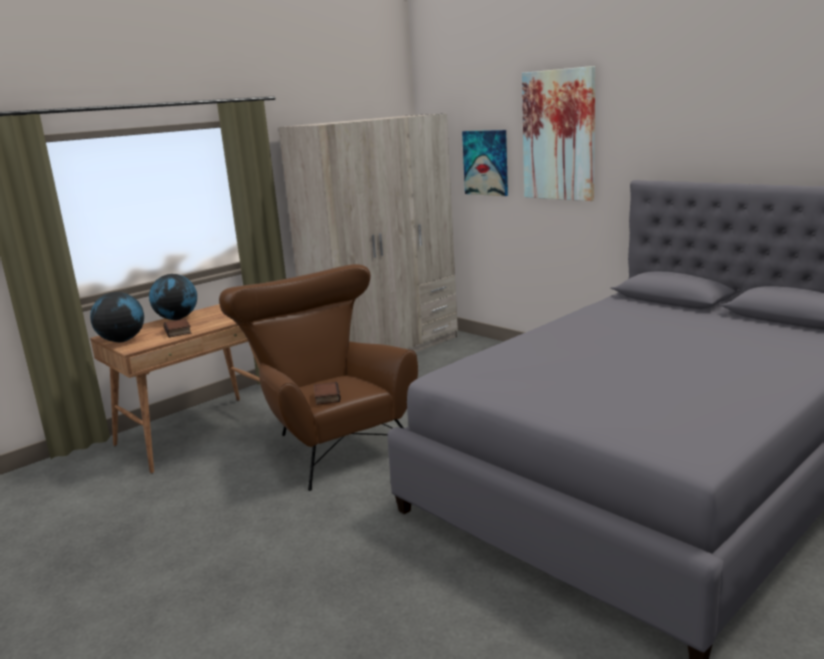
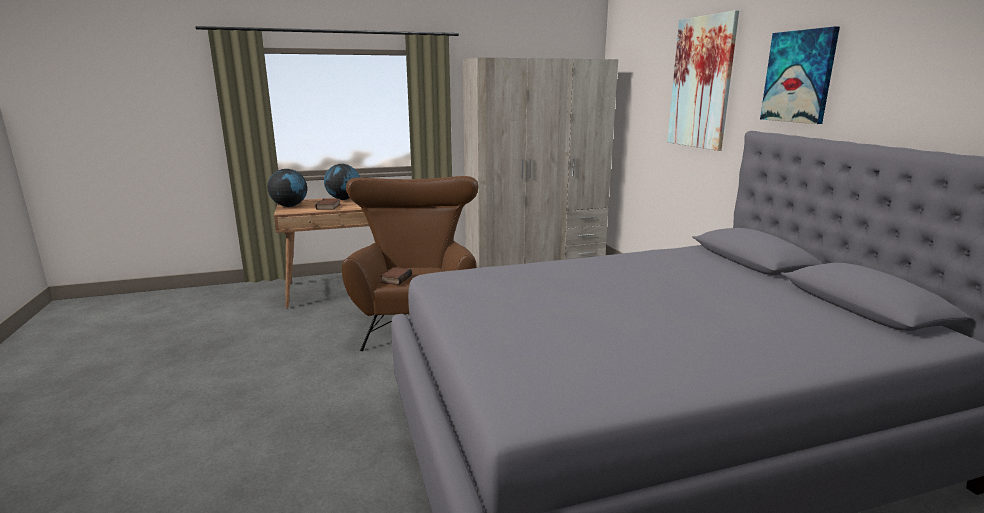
camera: 25 degrees right, 0 degrees up
picture [462,130,508,196] -> picture moved to [760,26,840,124]

